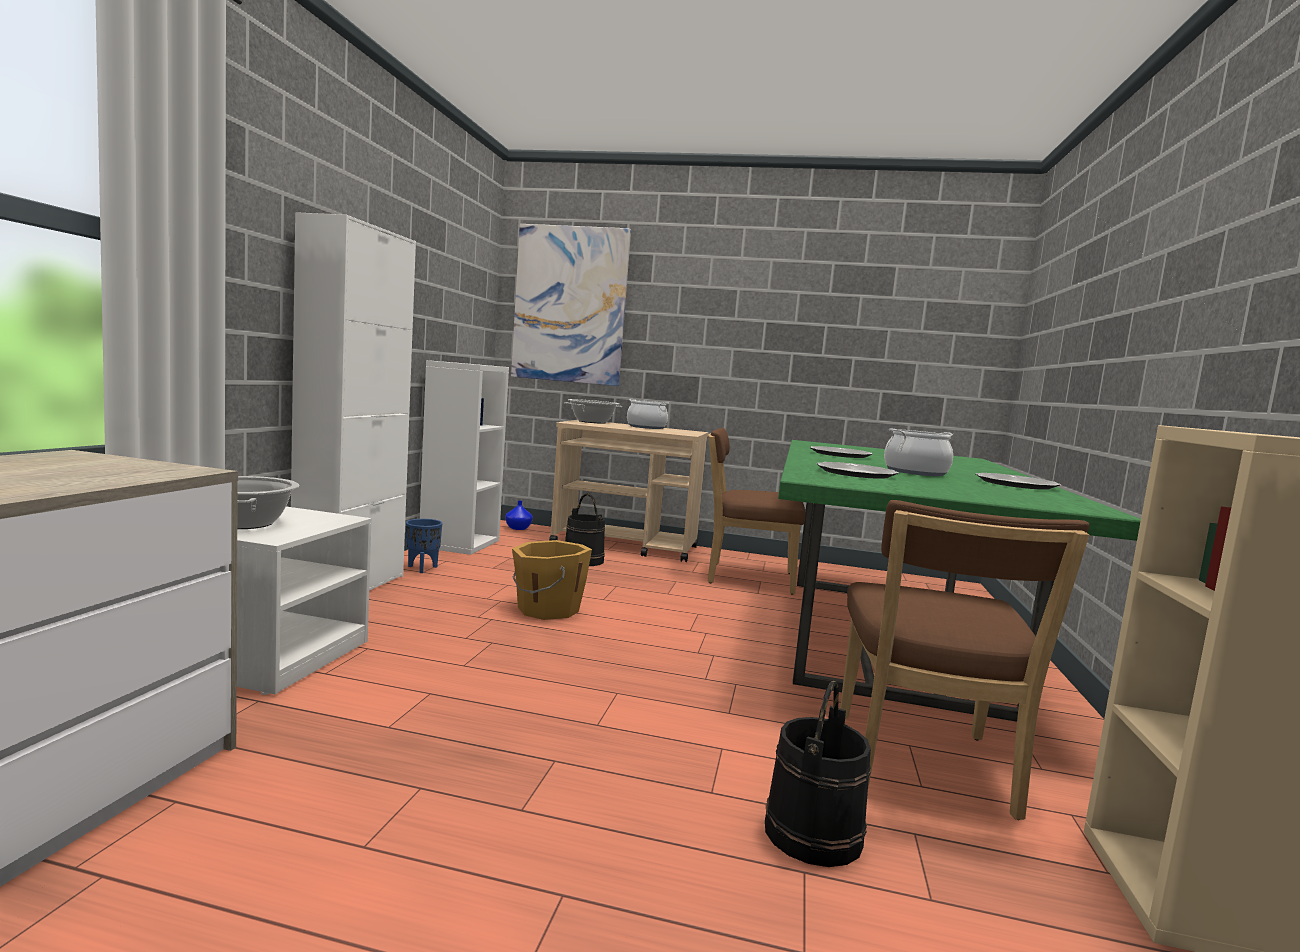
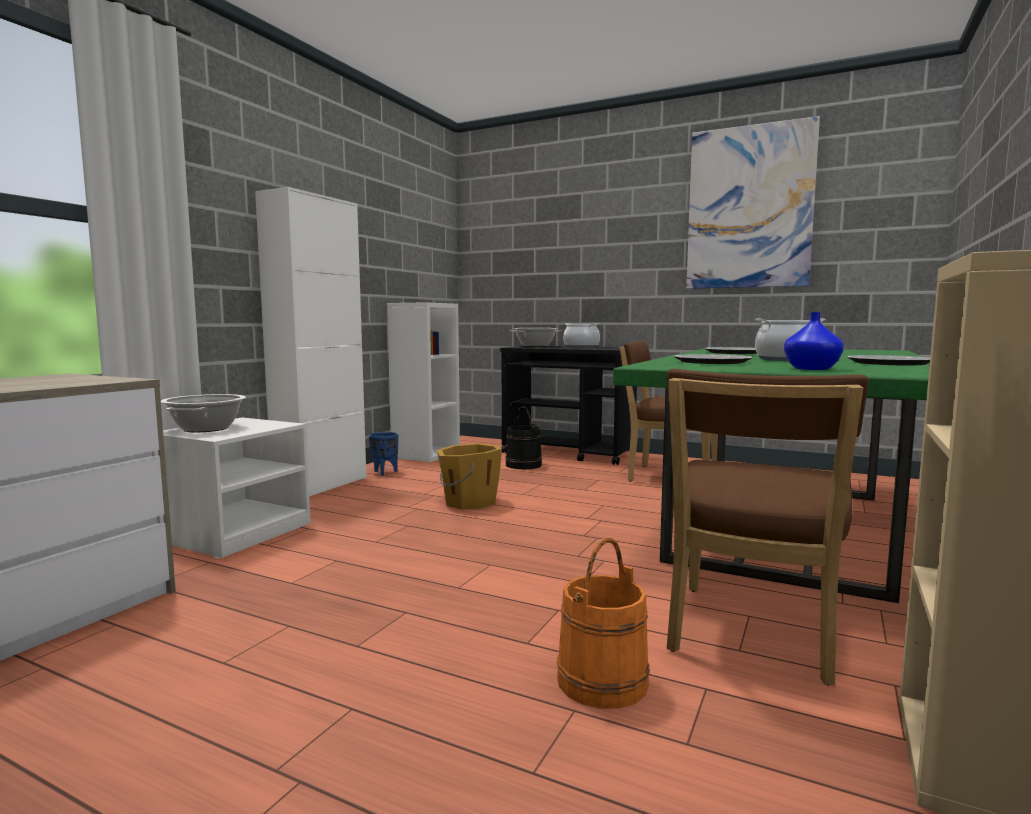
camera: 15 degrees right, 0 degrees up
blue vase [505,501,533,530] -> blue vase moved to [784,312,844,370]
picture [511,224,631,386] -> picture moved to [686,116,820,289]
beige cart [549,420,708,562] -> black cart [500,346,637,465]
black bucket [765,681,871,867] -> orange bucket [557,538,650,709]

